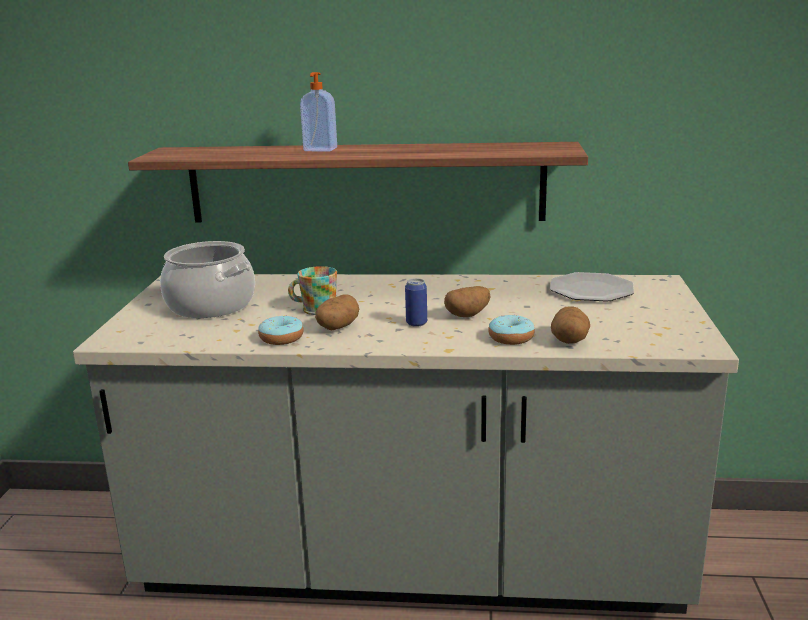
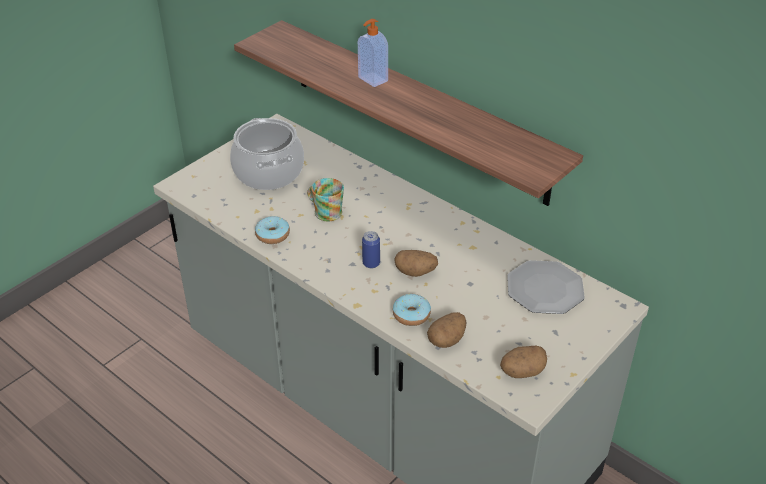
camera: 35 degrees right, 20 degrees up
potato [315,294,359,330] -> potato moved to [500,346,547,378]

